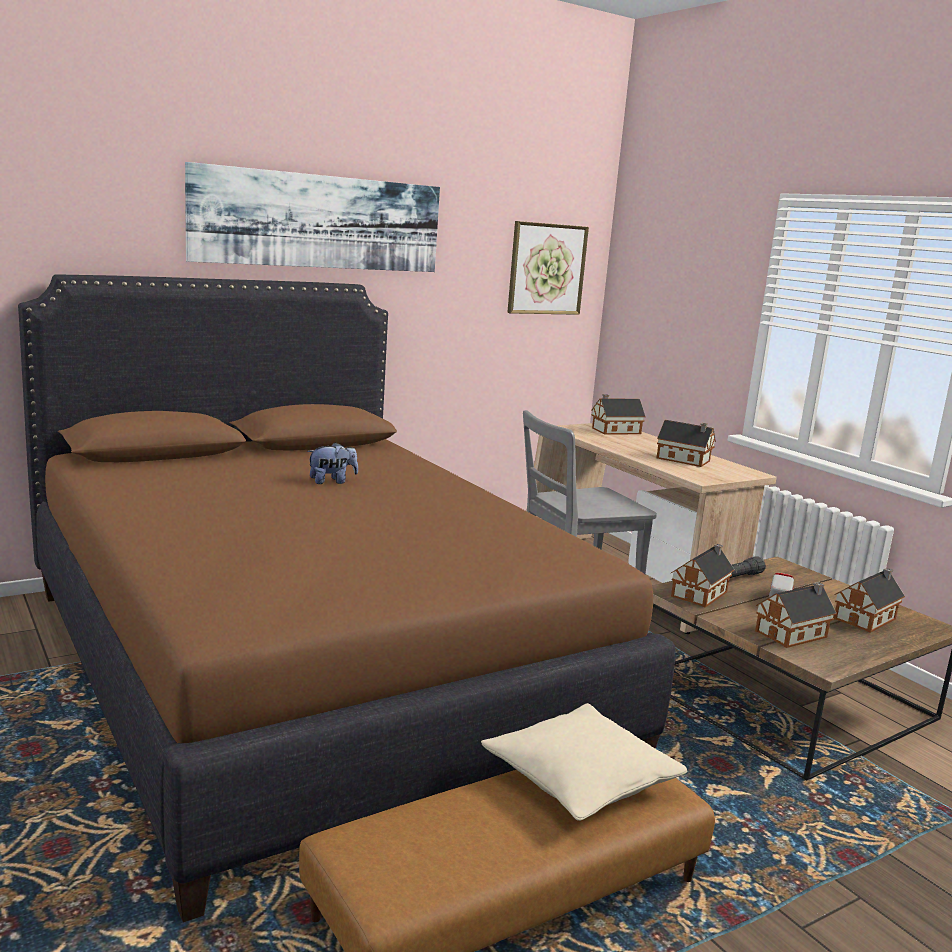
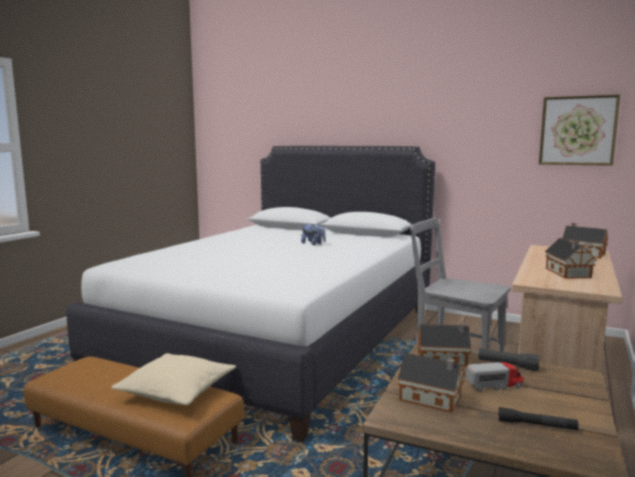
camera: 60 degrees right, 5 degrees down
brown bed [18,274,676,922] -> white bed [67,146,435,442]
picture [185,162,440,272] -> none
toy house [834,568,905,633] -> black flashlight [499,407,578,430]

